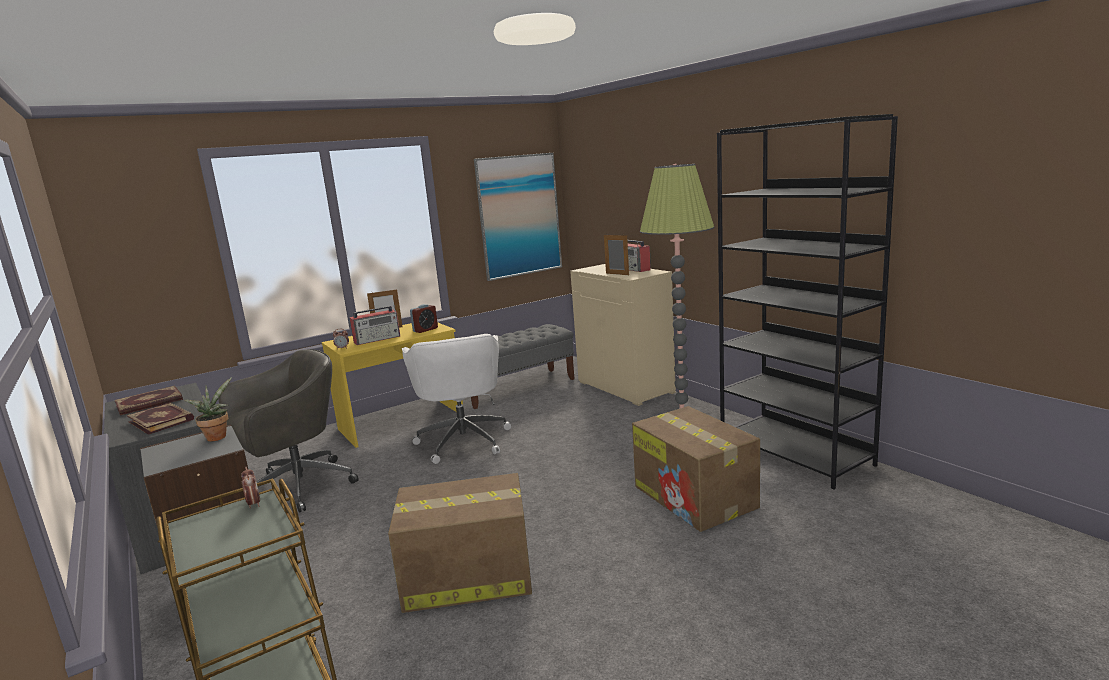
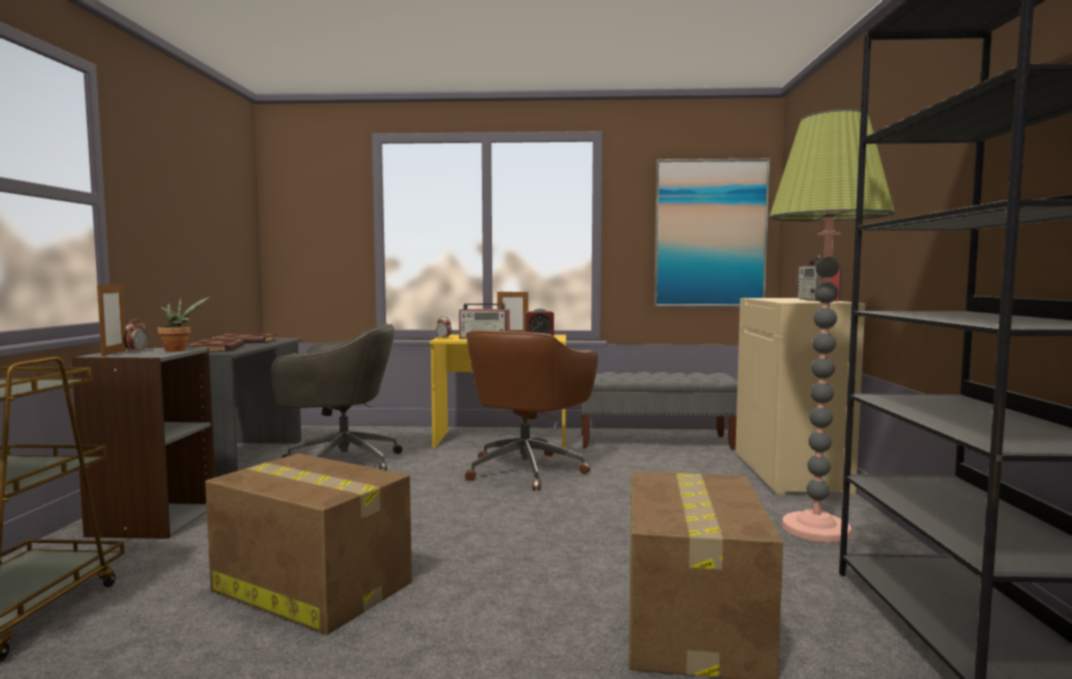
camera: 35 degrees right, 10 degrees down
alarm clock [241,467,260,508] -> alarm clock moved to [123,319,148,352]
white office chair [402,334,511,464] -> brown office chair [465,330,598,490]
picture frame [604,235,629,275] -> picture frame moved to [97,283,127,356]

